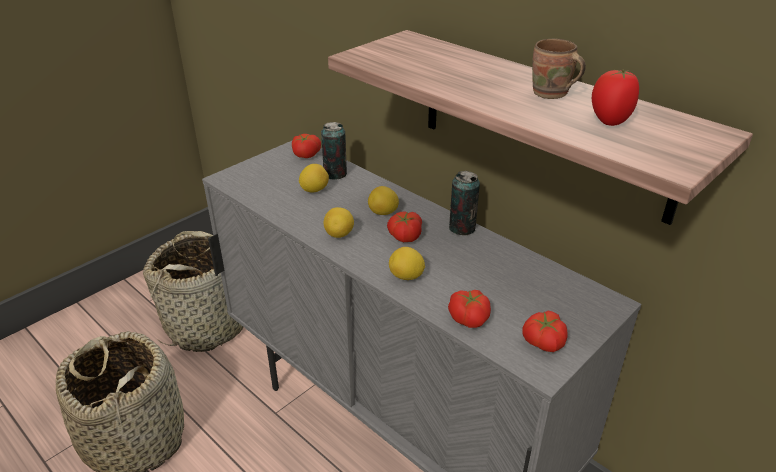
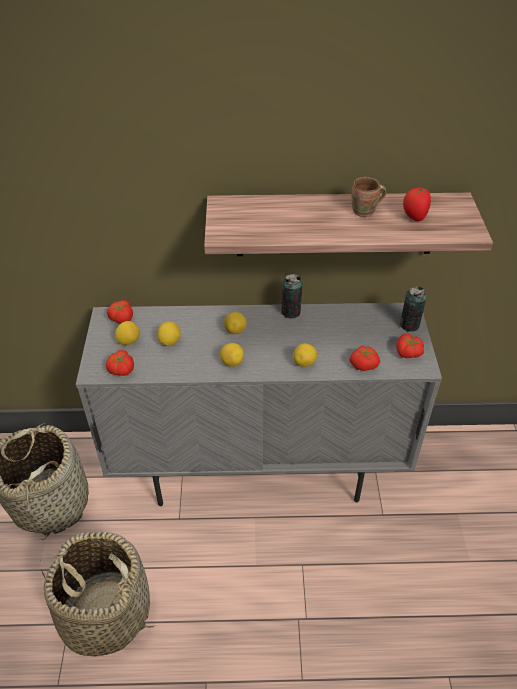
camera: 45 degrees left, 10 degrees up
can [321,122,347,180] -> can moved to [400,286,427,332]
tomato [387,212,422,242] -> tomato moved to [106,350,134,376]
none -> lemon [115,321,140,345]

